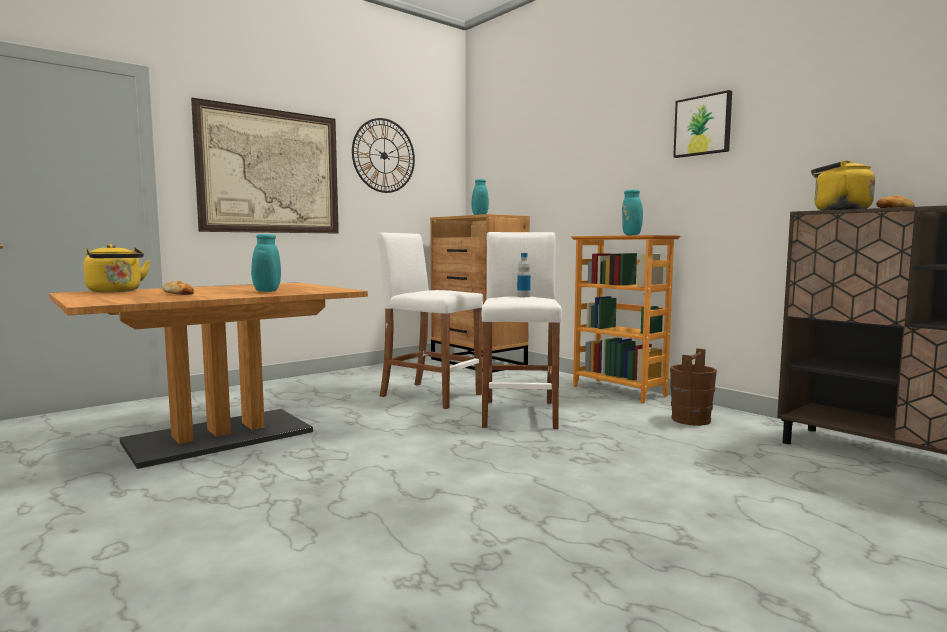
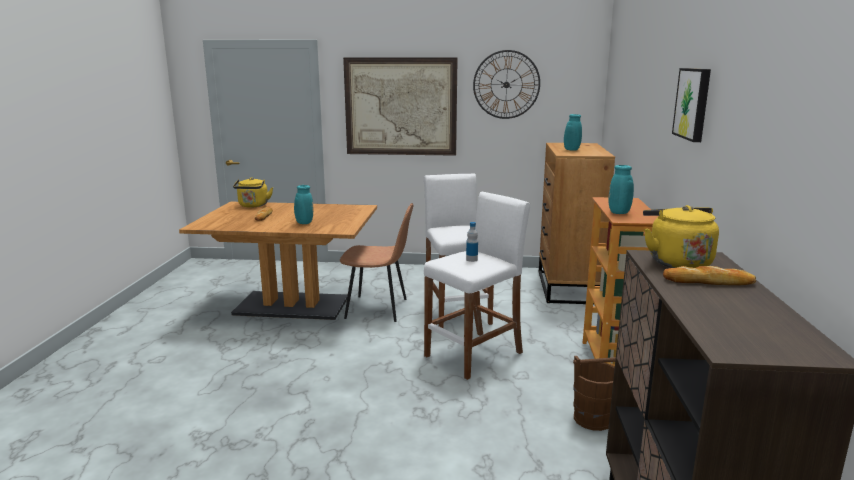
camera: 45 degrees right, 10 degrees up
none -> brown chair [340,203,413,322]

